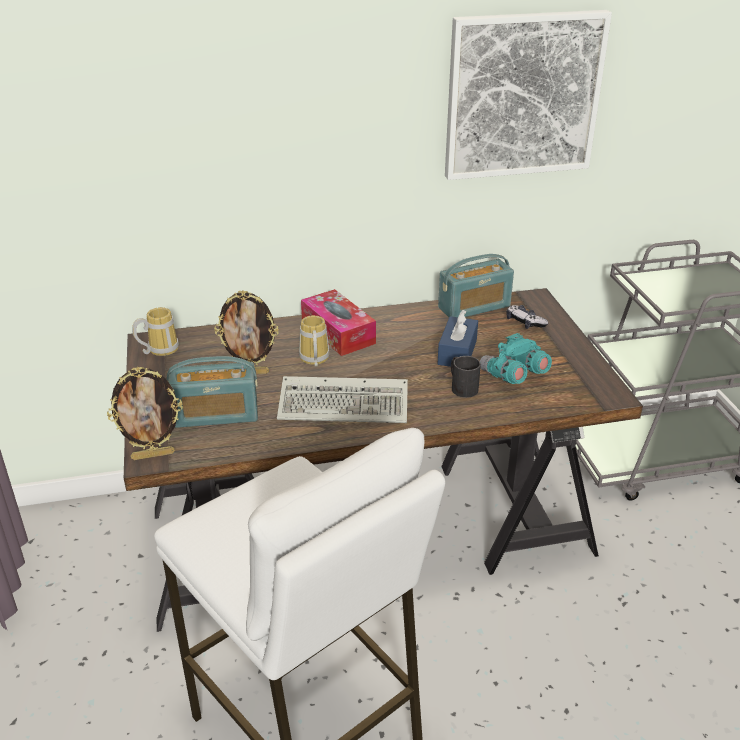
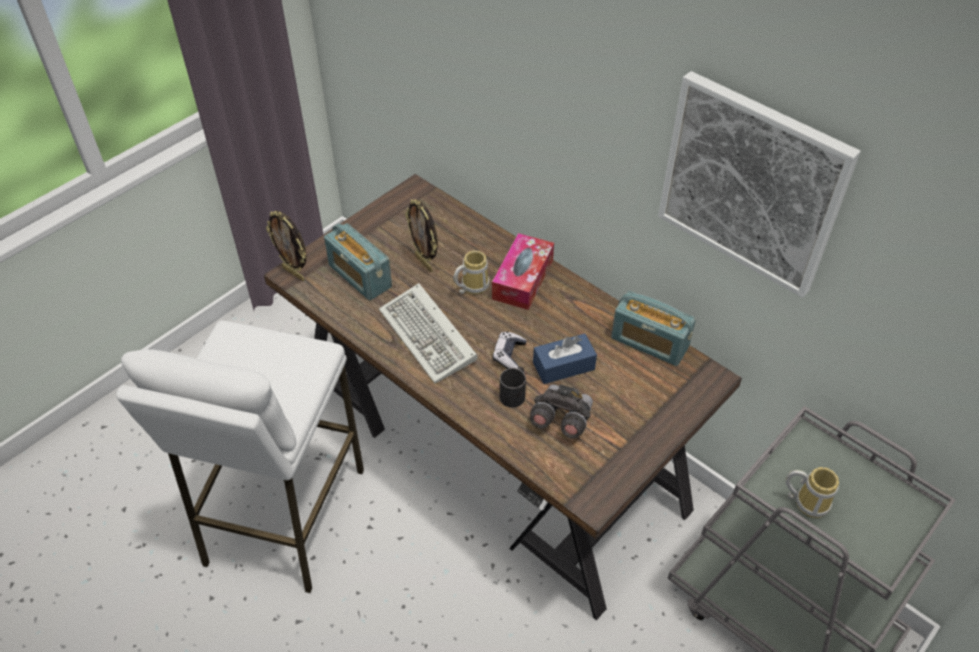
camera: 55 degrees right, 15 degrees up
mug [132,307,179,356] -> mug moved to [786,467,839,518]
turquoise binoculars [480,333,552,384] -> grey binoculars [530,384,593,438]
game controller [506,305,548,329] -> game controller moved to [493,332,527,369]

